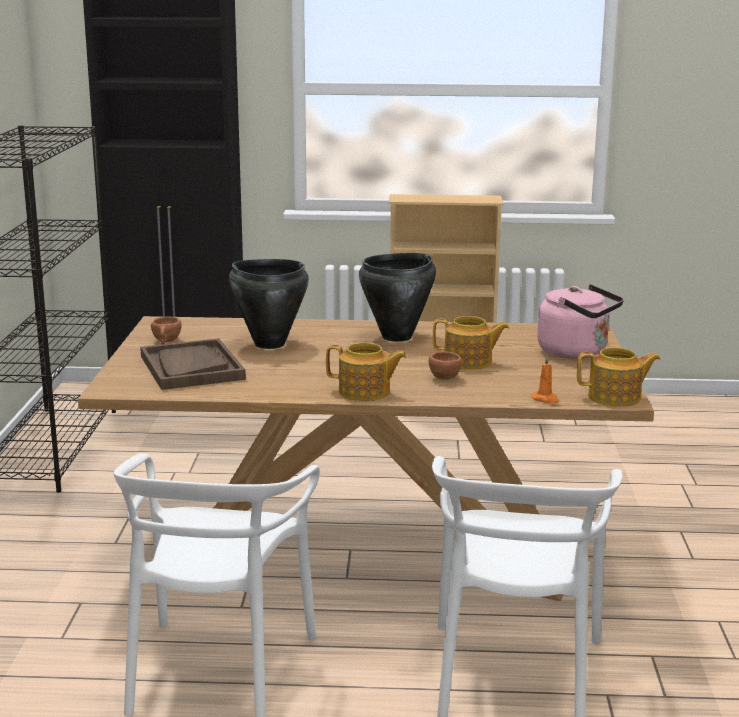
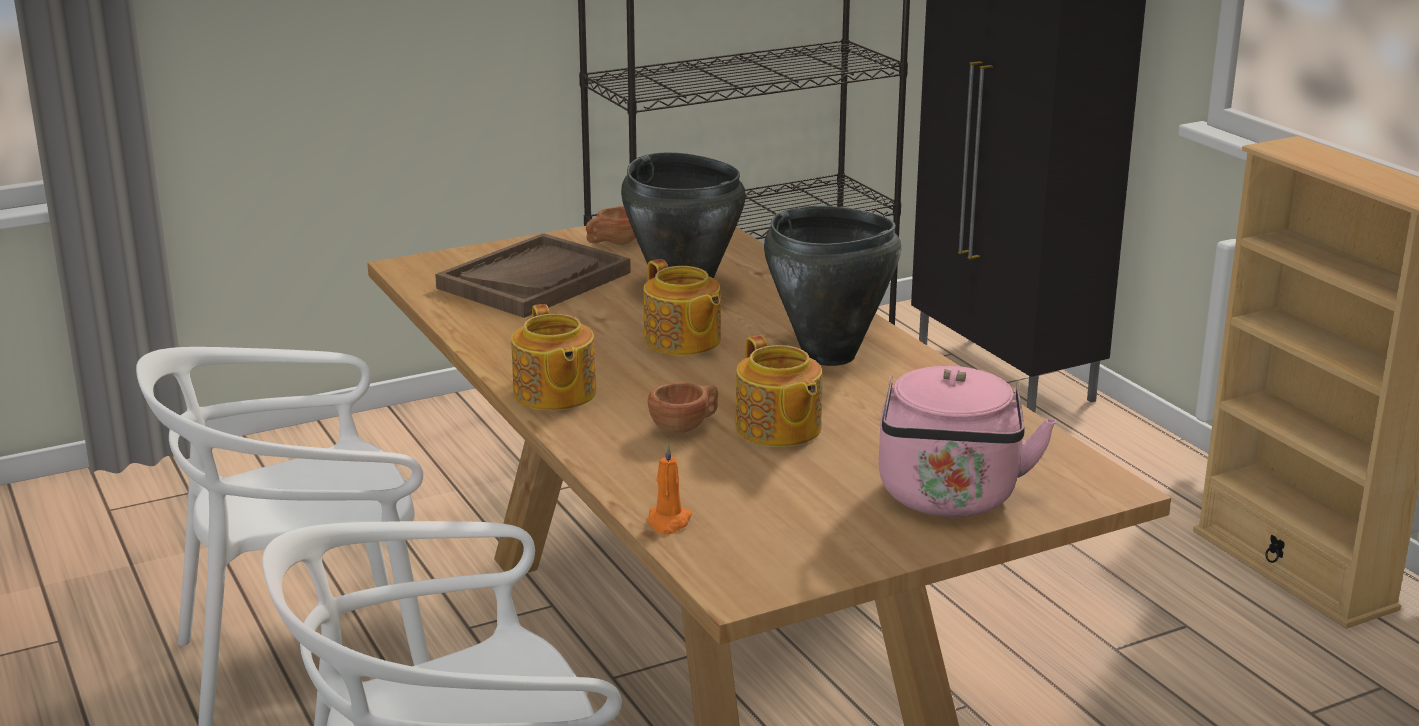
camera: 60 degrees right, 5 degrees up
teapot [577,348,660,407] -> teapot moved to [643,259,721,356]

